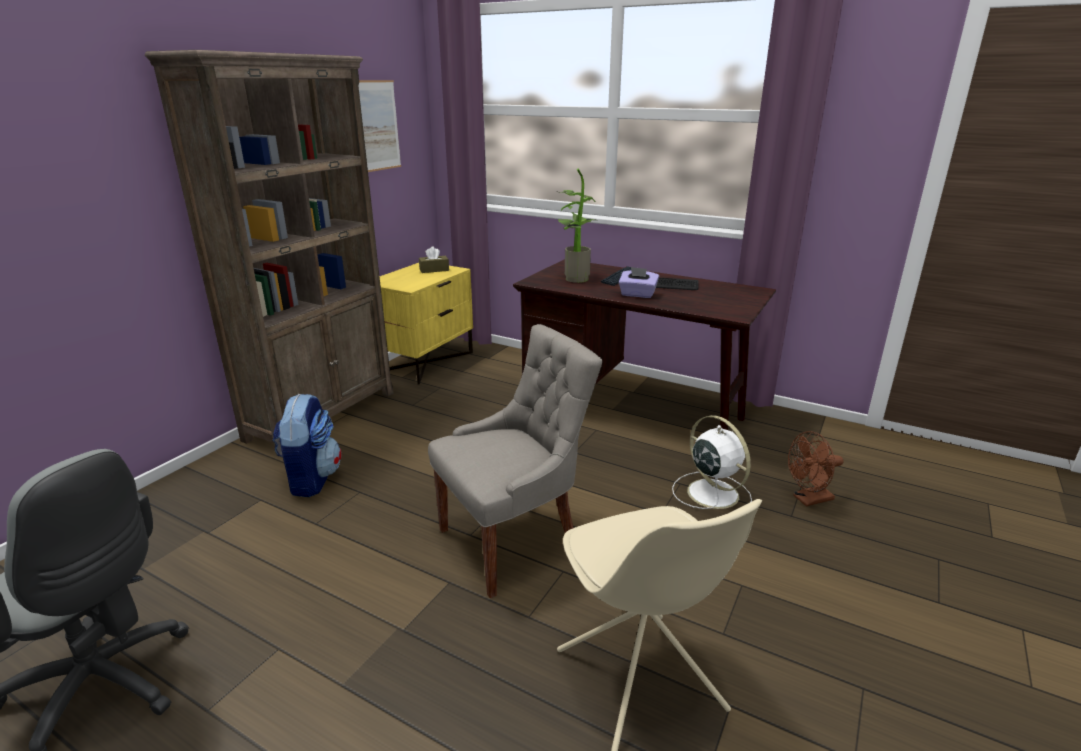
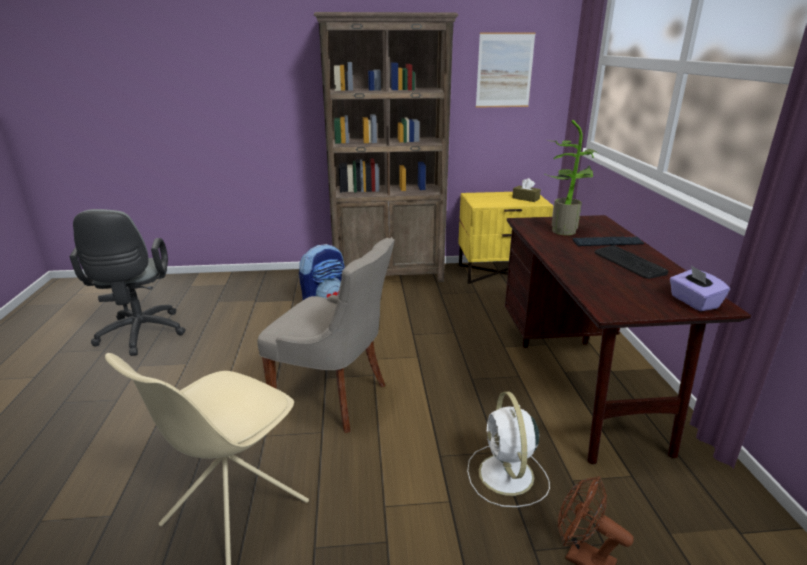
camera: 55 degrees right, 0 degrees up
purple tissue box [619,267,659,298] -> purple tissue box moved to [670,265,730,311]
white fan [672,415,752,509] -> white fan turned 150 degrees clockwise [467,392,550,507]

